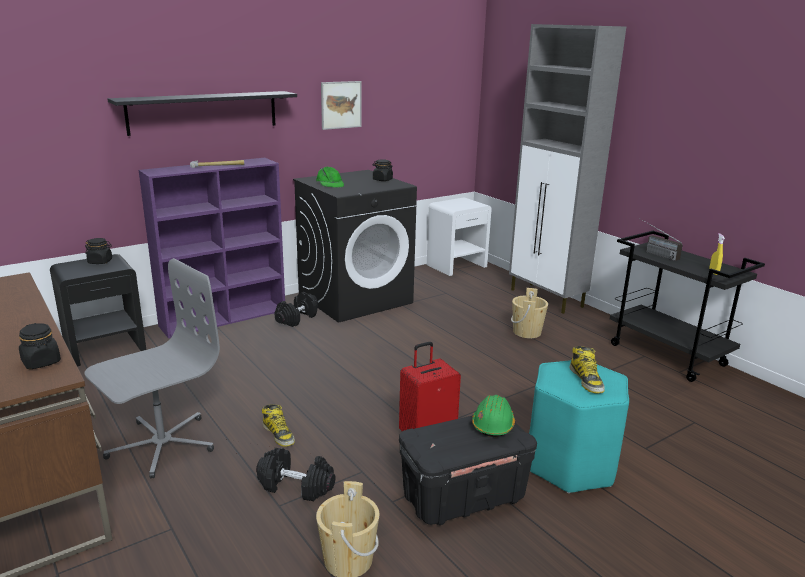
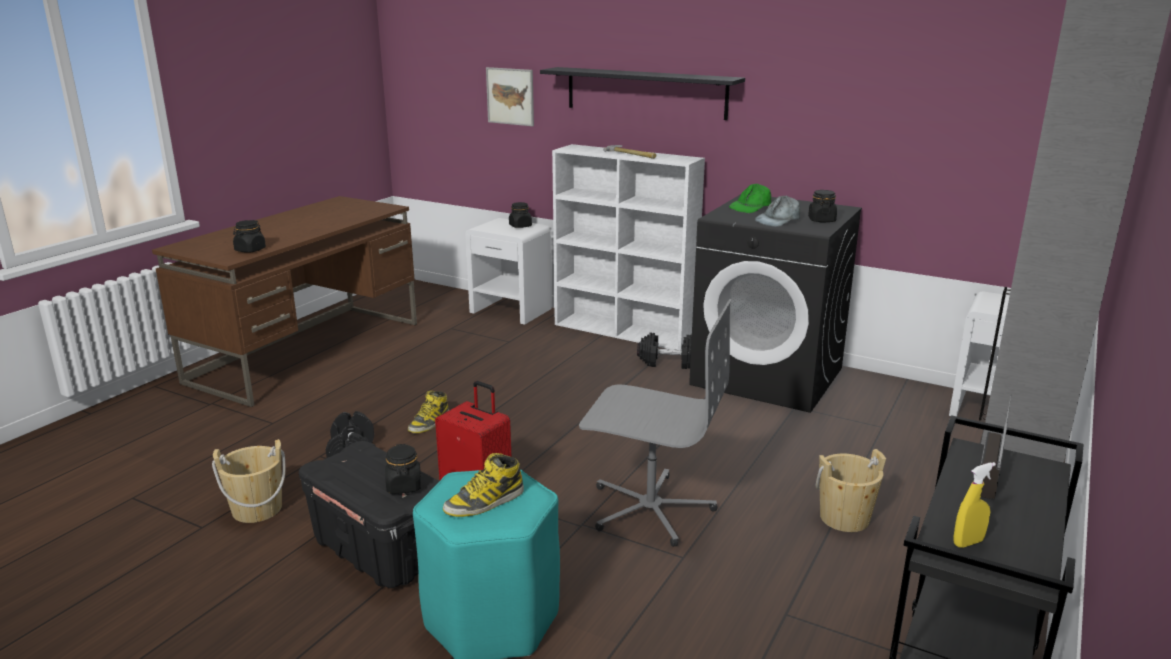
camera: 65 degrees right, 0 degrees up
black nightstand [50,254,146,367] -> white nightstand [465,218,552,325]
grey office chair [84,258,220,478] -> grey office chair moved to [579,299,732,547]
purple bookcase [139,158,285,339] -> white bookcase [552,144,705,350]
picture [321,81,362,130] -> picture moved to [486,67,534,126]
green hard hat [472,395,515,437] -> black jar [385,444,421,494]
none -> grey cap [755,196,800,227]

